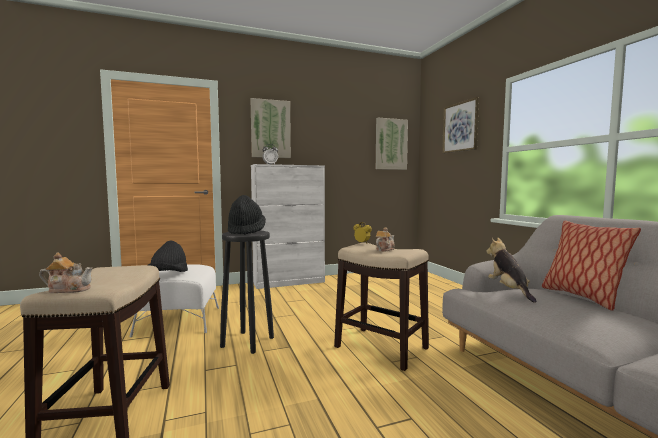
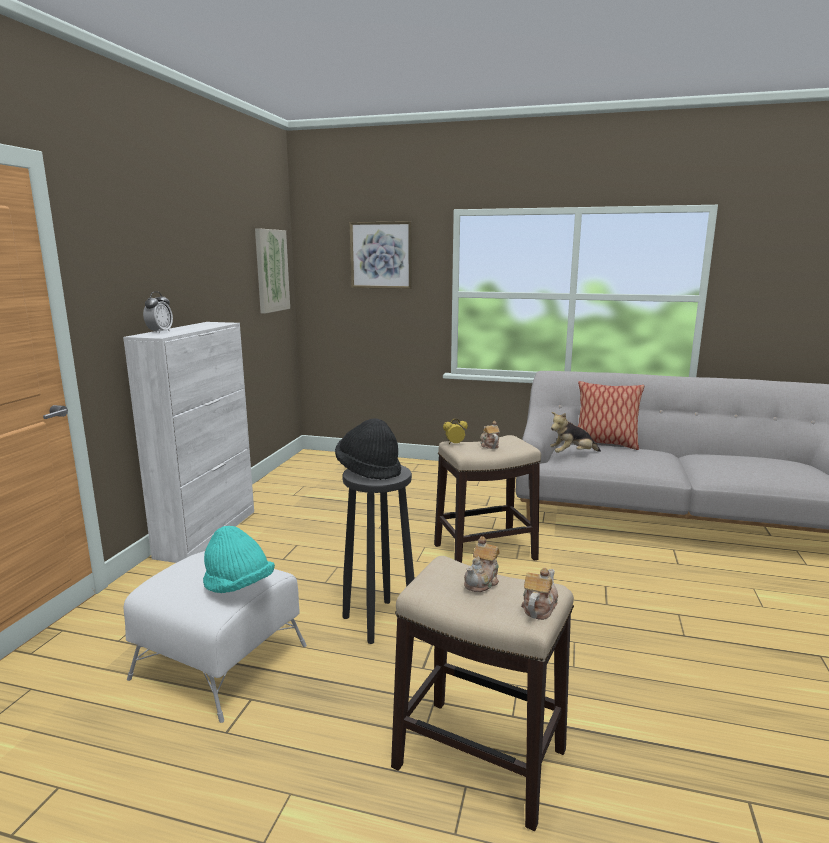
camera: 55 degrees left, 10 degrees up
black hat [148,241,188,272] -> turquoise hat [203,526,275,593]
picture [250,98,291,158] -> none
plush toy [486,238,536,303] -> plush toy turned 45 degrees counterclockwise [550,412,601,453]
none -> teapot [464,536,500,592]

